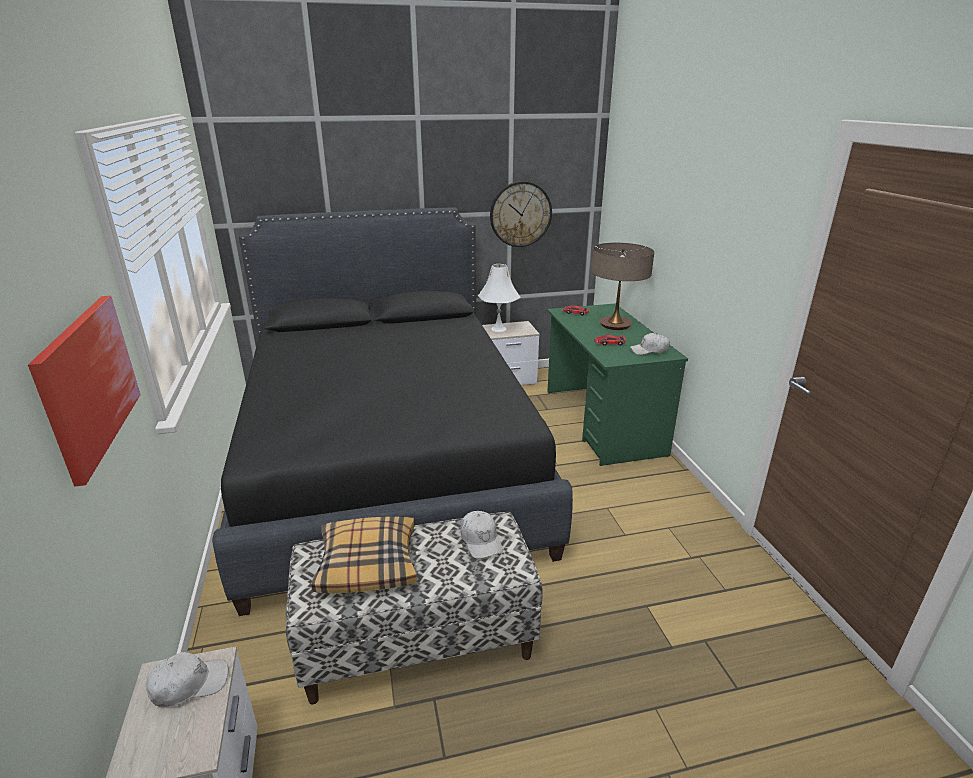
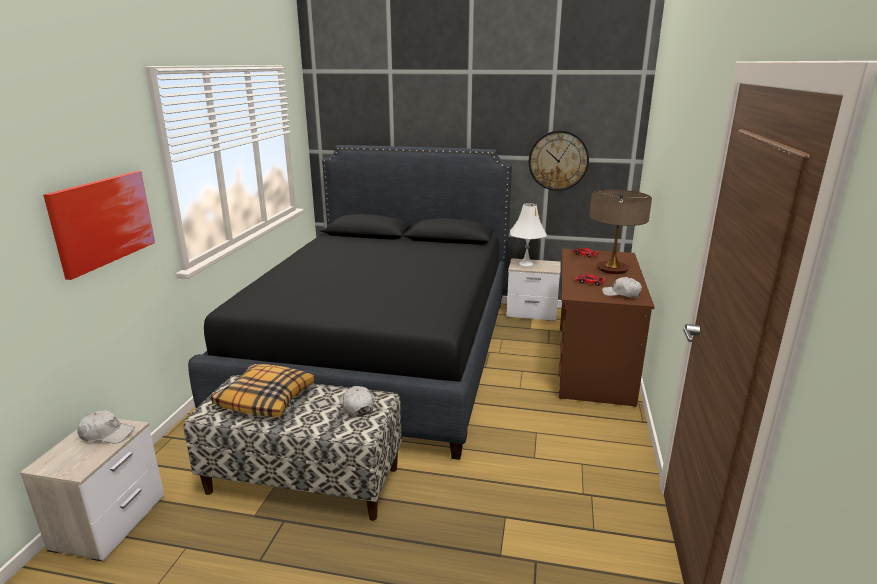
camera: 25 degrees right, 5 degrees down
white cap [461,511,503,559] -> white cap turned 150 degrees clockwise [340,386,374,417]
green desk [547,304,688,466] -> brown desk [559,249,654,407]

